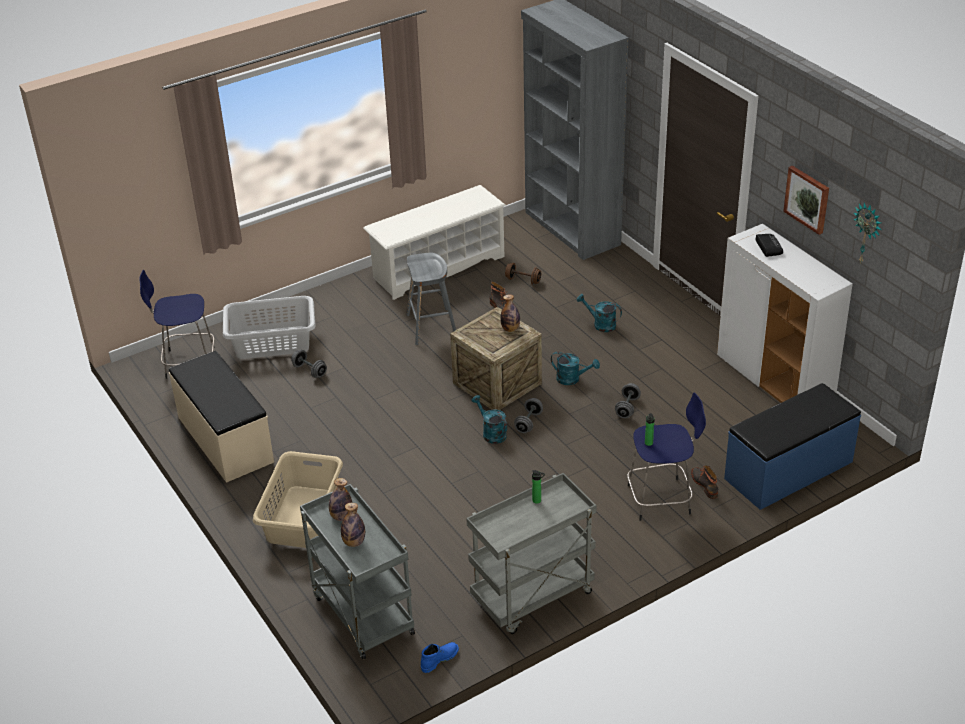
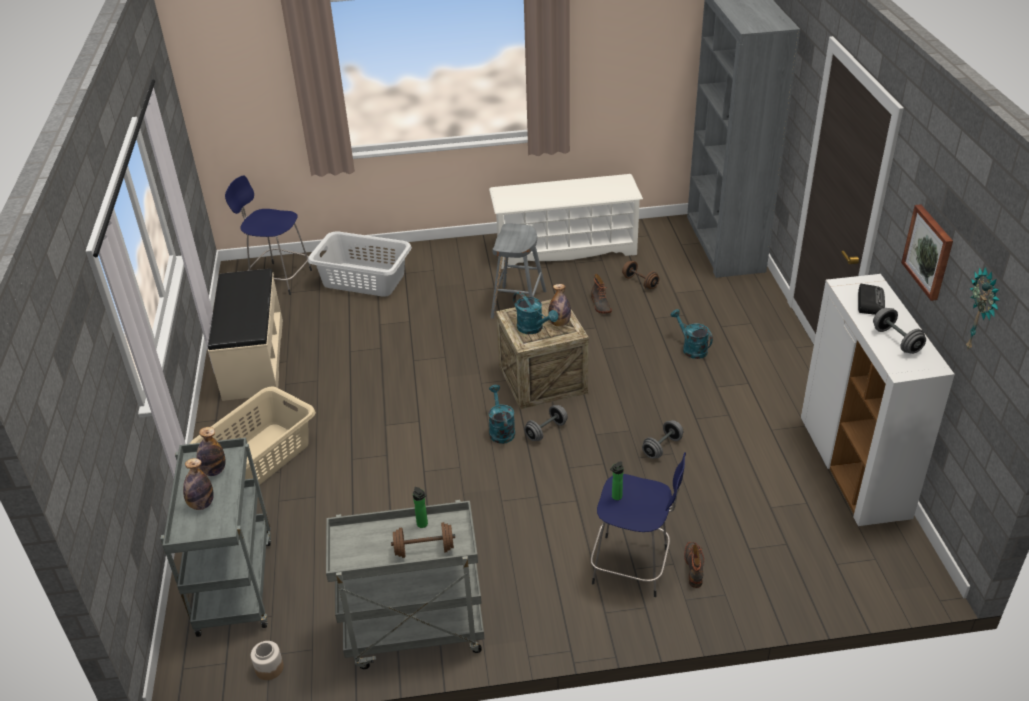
camera: 25 degrees right, 0 degrees up
grey dumbbell [291,350,327,378] -> grey dumbbell moved to [873,308,926,354]
blue boot [421,642,459,673] -> jar [251,641,284,680]
turquoise watering can [551,352,600,385] -> turquoise watering can moved to [513,292,558,334]
blue bench [724,383,861,510] -> none
none -> brown dumbbell [391,522,455,558]

